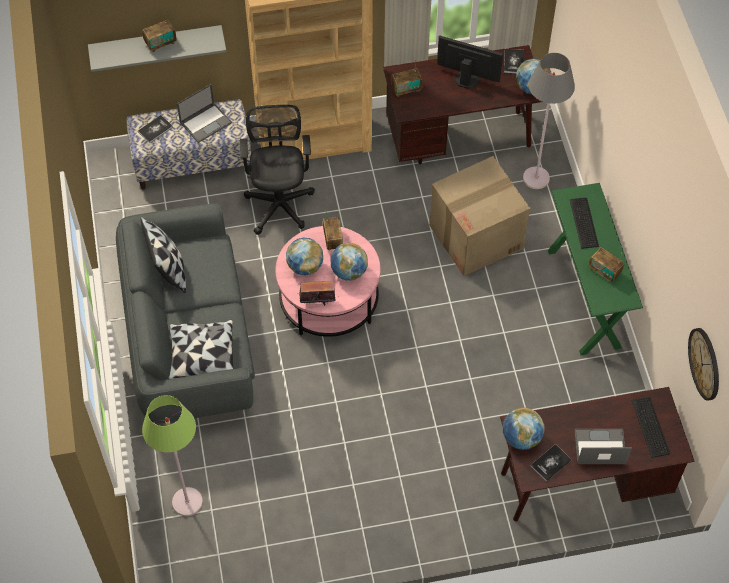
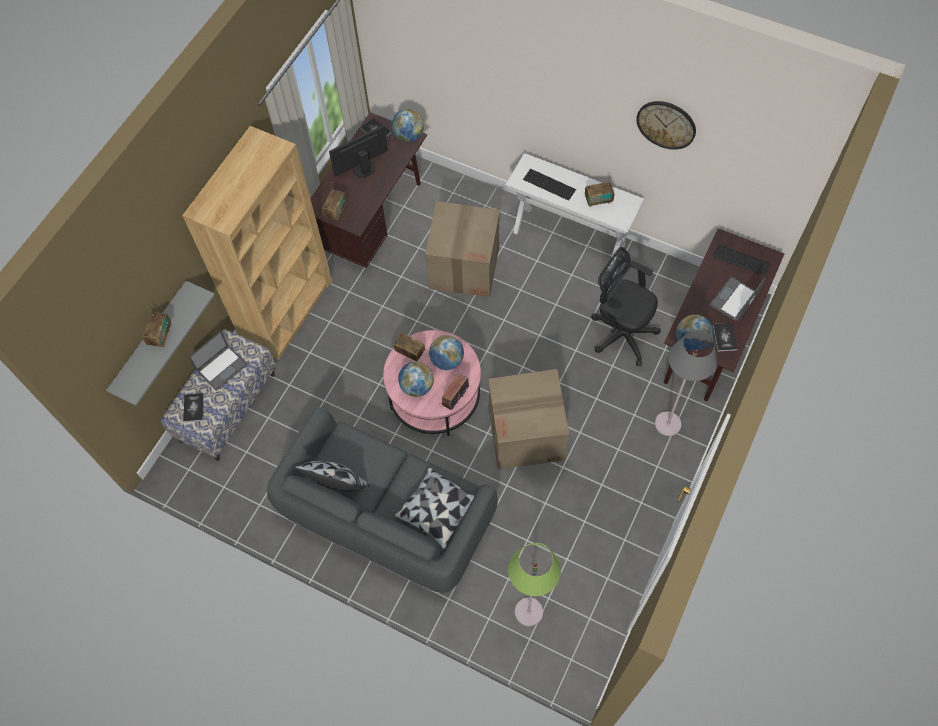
camera: 50 degrees left, 5 degrees up
laptop [177,84,232,143] -> laptop turned 45 degrees clockwise [189,331,248,391]
black office chair [240,105,315,235] -> black office chair moved to [591,247,661,366]
grey floor lamp [523,53,575,189] -> grey floor lamp moved to [655,330,717,436]
green console table [548,183,643,355] -> white console table [505,153,645,270]
wall clock [688,328,719,400] -> wall clock moved to [636,101,696,150]
none -> cardboard box [488,369,569,469]

